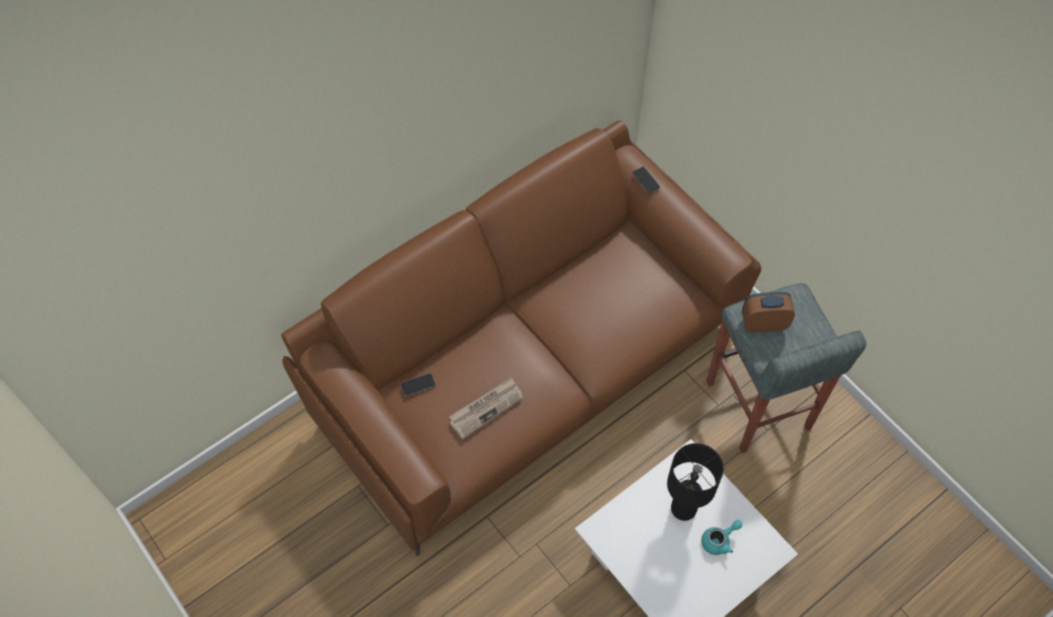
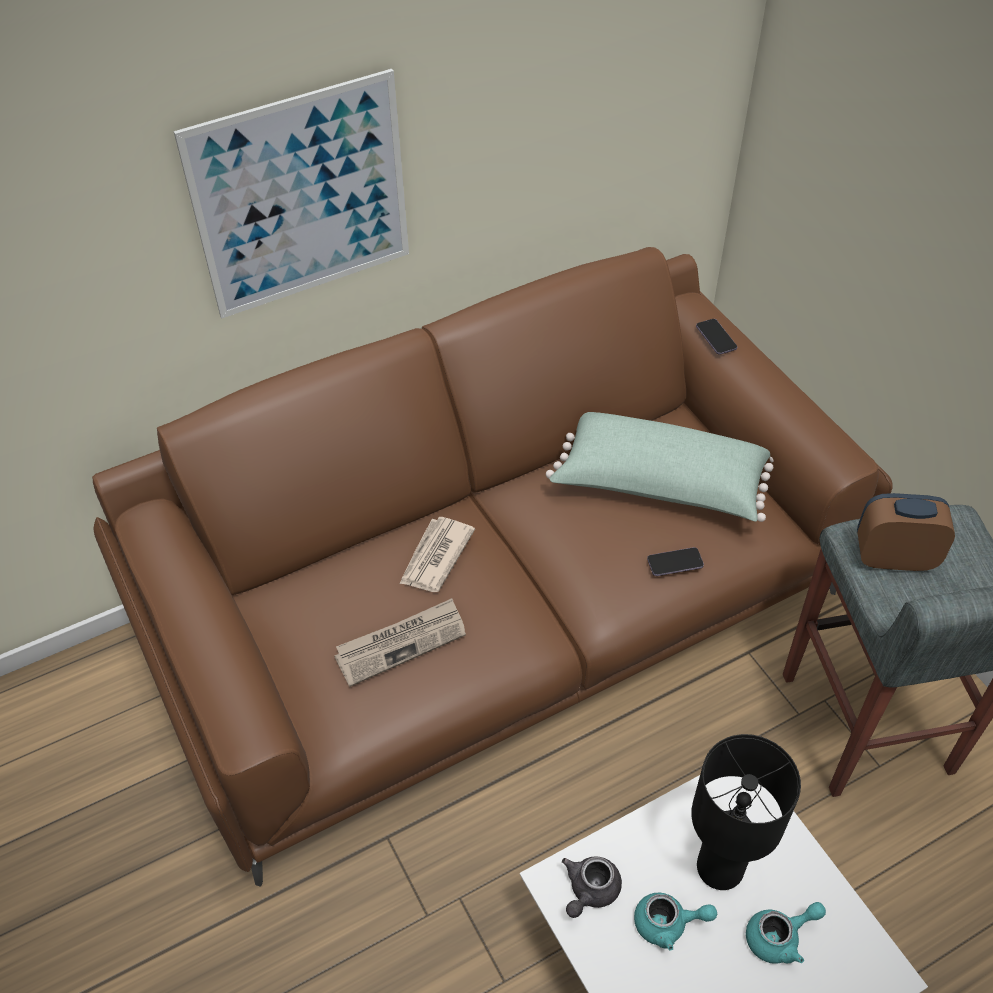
camera: 10 degrees right, 10 degrees down
phone [401,373,435,396] -> phone moved to [647,547,704,576]
none -> picture [174,69,409,318]
none -> newspaper [399,517,475,592]
none -> green pillow [546,412,773,522]
none -> grey teapot [562,856,622,918]
none -> turquoise teapot [634,893,717,951]

